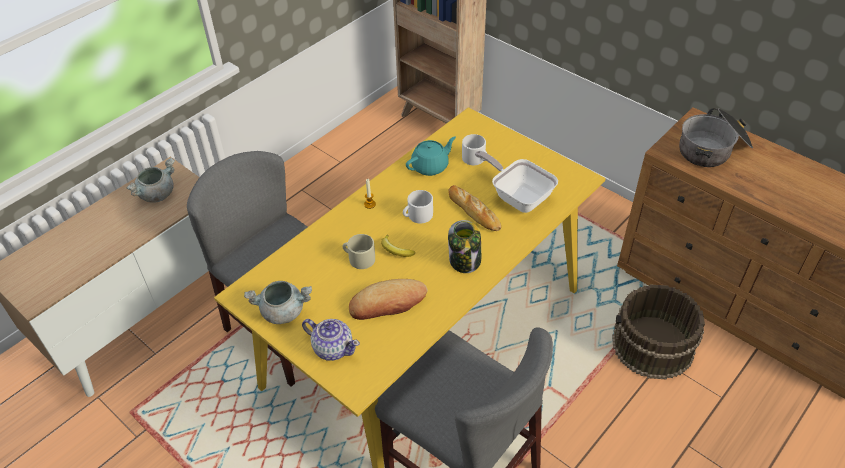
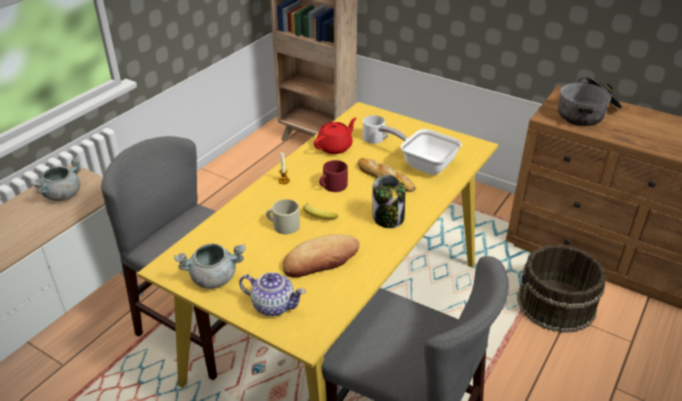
camera: 10 degrees left, 10 degrees down
white mug [403,190,433,224] -> red mug [319,160,348,192]
turquoise teapot [406,136,456,176] -> red teapot [314,118,357,154]

